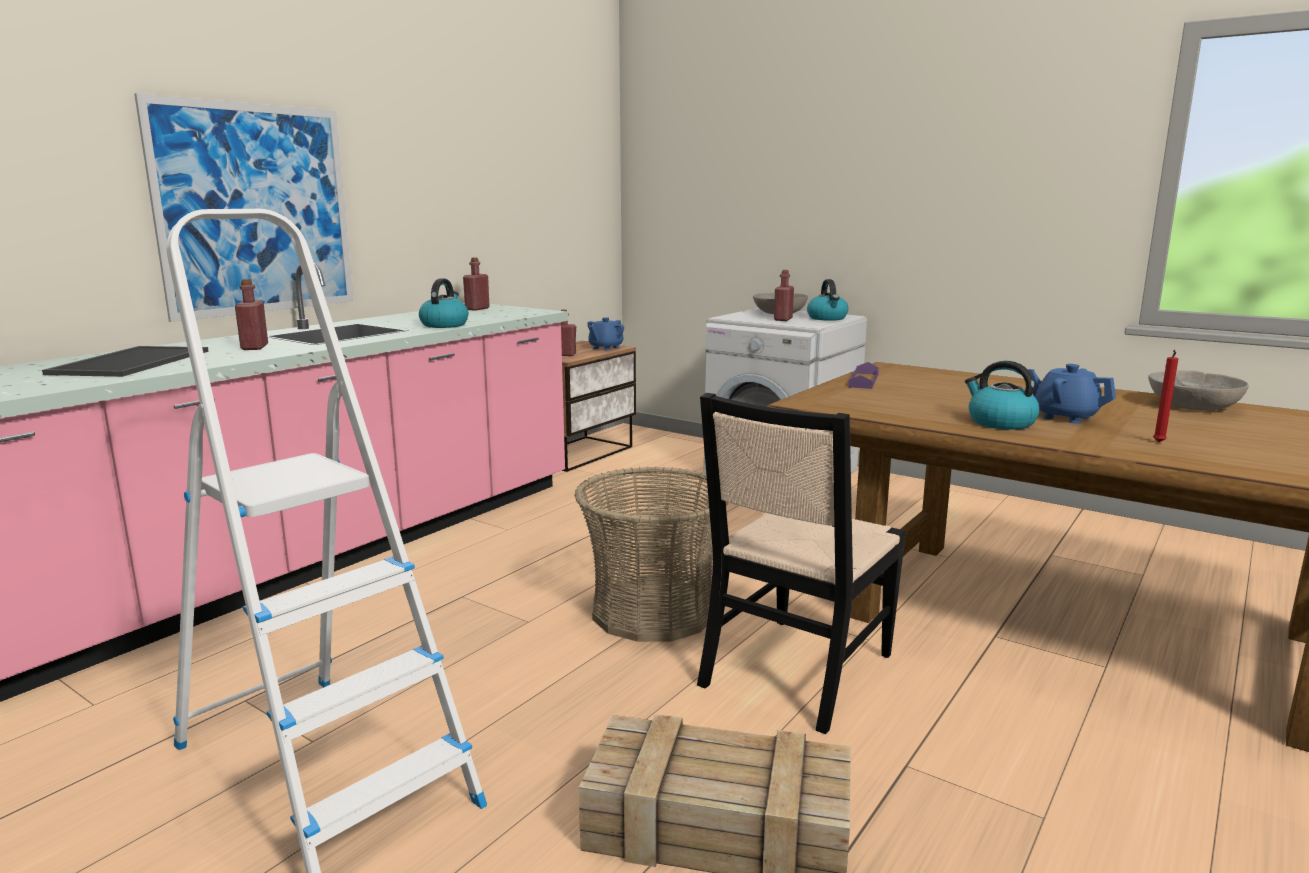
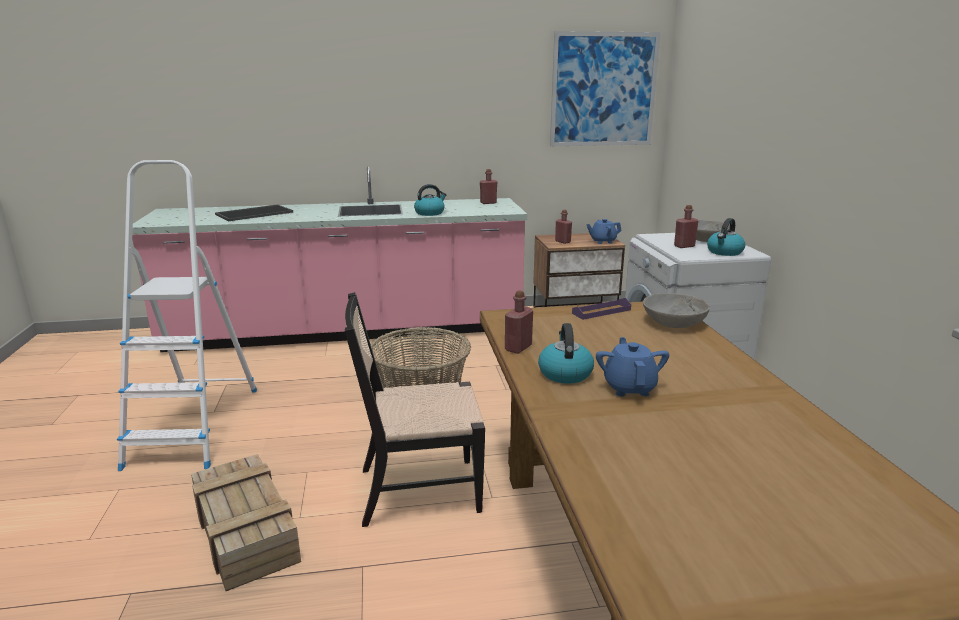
camera: 45 degrees right, 5 degrees up
picture [134,93,354,322] -> picture moved to [550,31,661,146]
red bottle [235,279,268,350] -> red bottle moved to [505,290,533,354]
grey bowl [1148,371,1249,410] -> grey bowl moved to [643,293,710,328]
red candle [1153,350,1178,442] -> none

